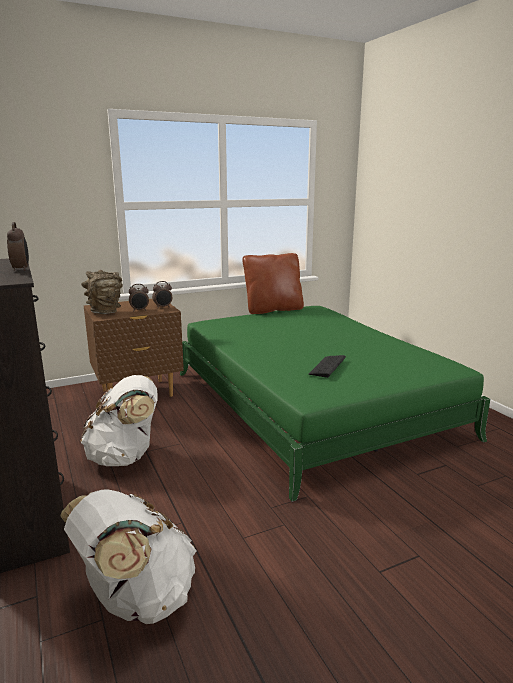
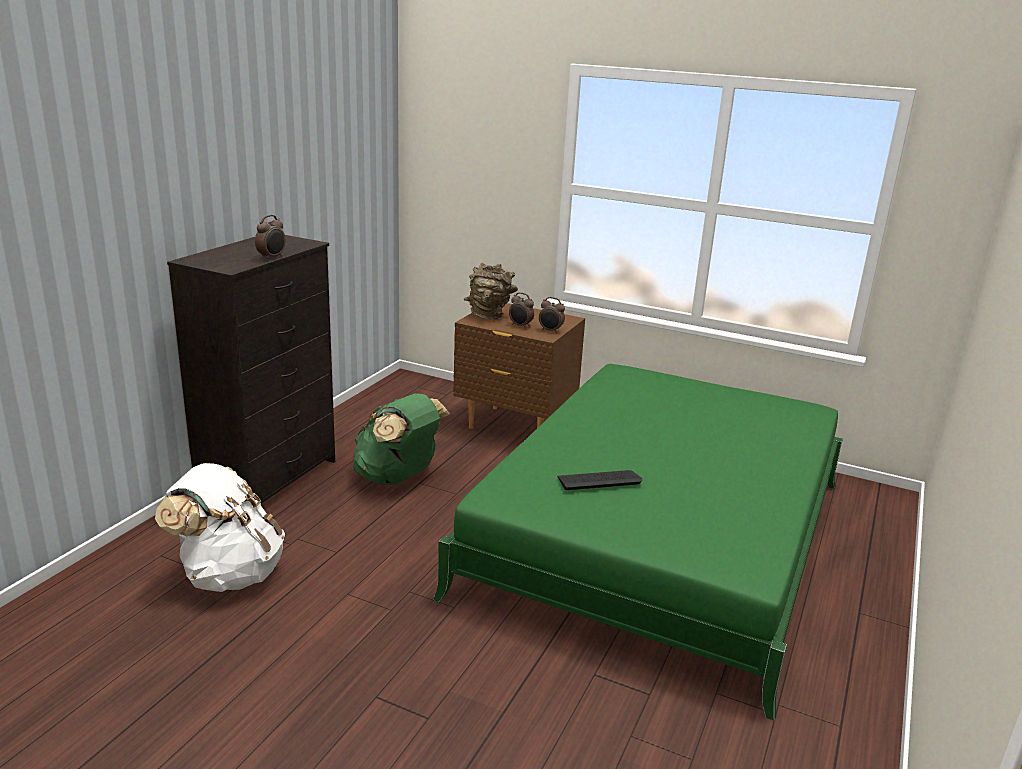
camera: 50 degrees right, 5 degrees up
white backpack [80,375,158,466] -> green backpack [353,393,450,485]
brown pillow [242,253,304,314] -> none

